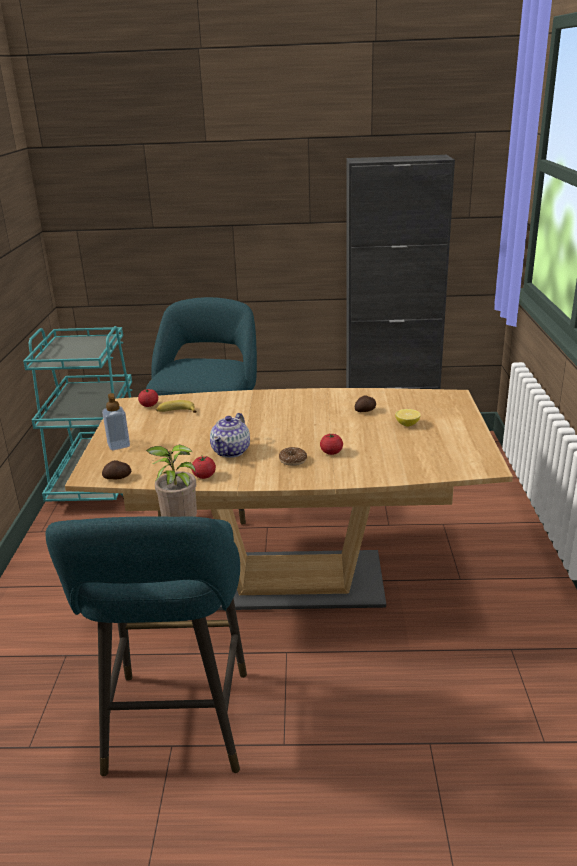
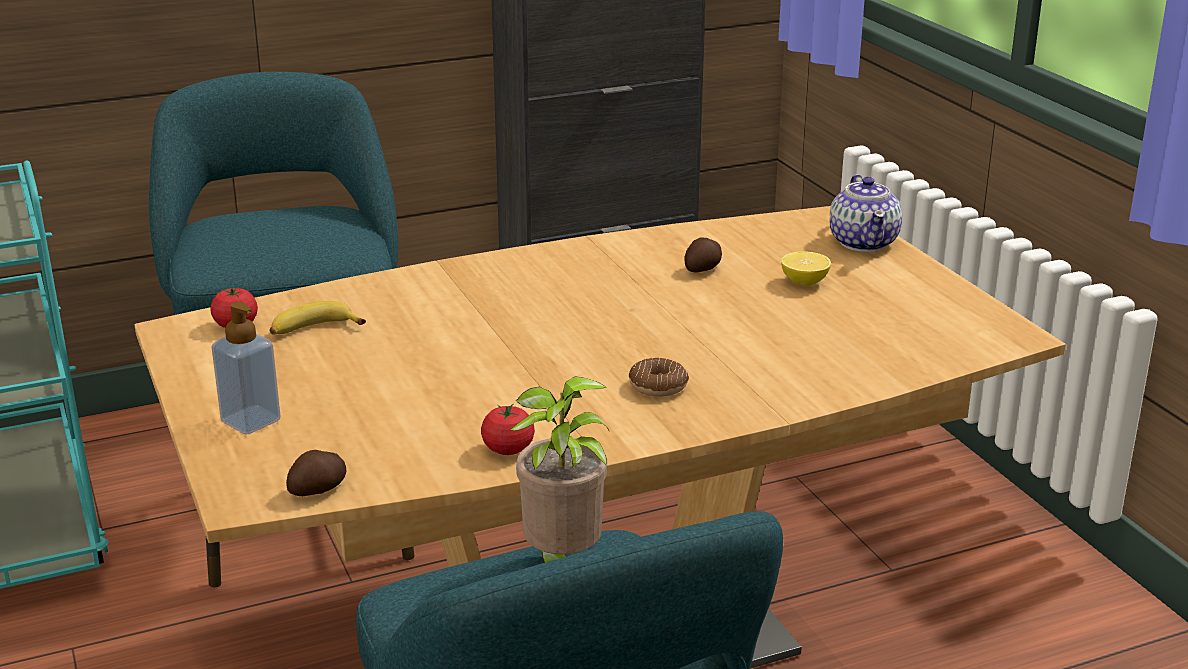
camera: 25 degrees left, 0 degrees up
teapot [210,413,250,458] -> teapot moved to [830,175,902,252]
tomato [320,434,343,455] -> none

